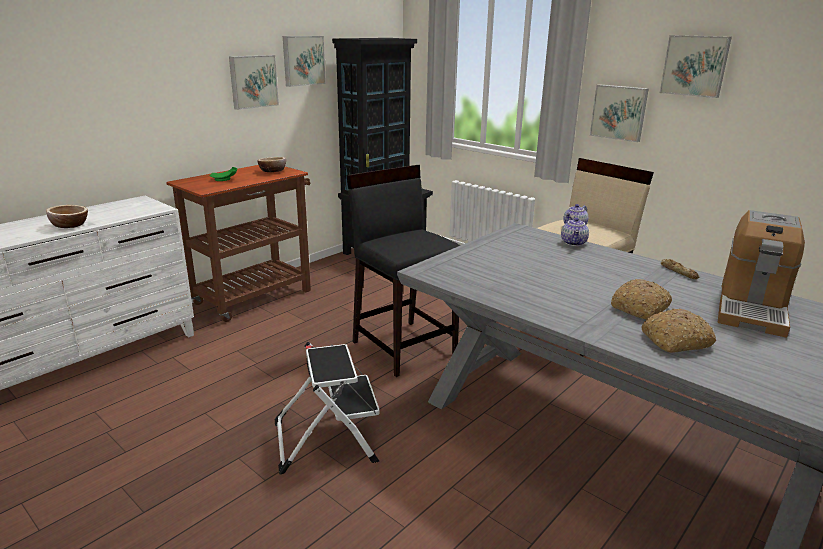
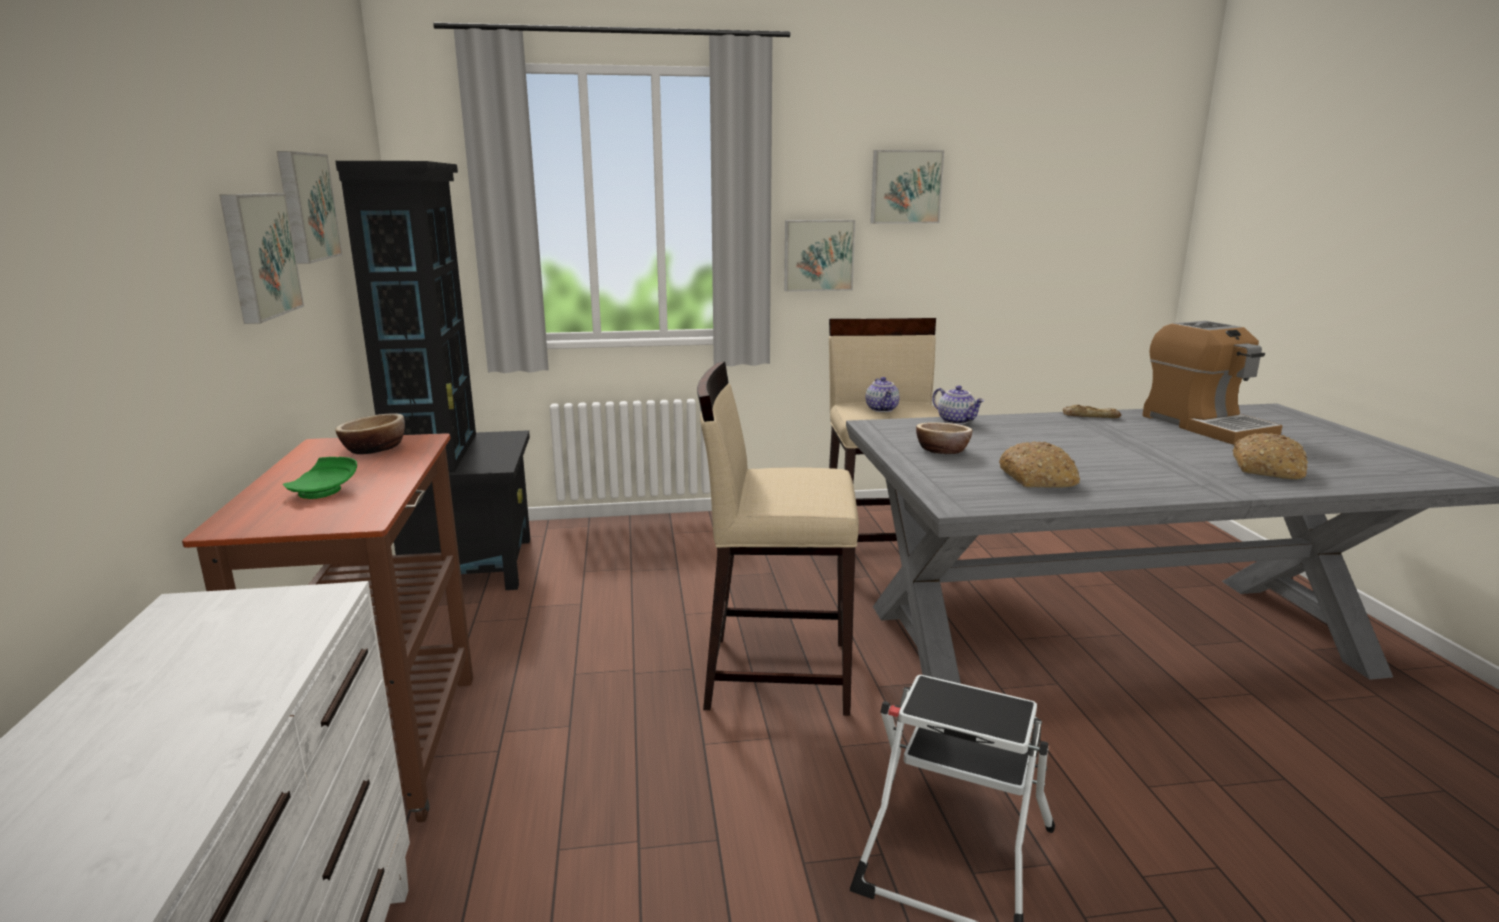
camera: 50 degrees left, 5 degrees down
bowl [46,205,88,228] -> bowl moved to [916,422,972,454]
black stool [346,165,460,377] -> beige stool [697,362,859,716]
bread [611,279,672,320] -> bread moved to [999,442,1080,488]

